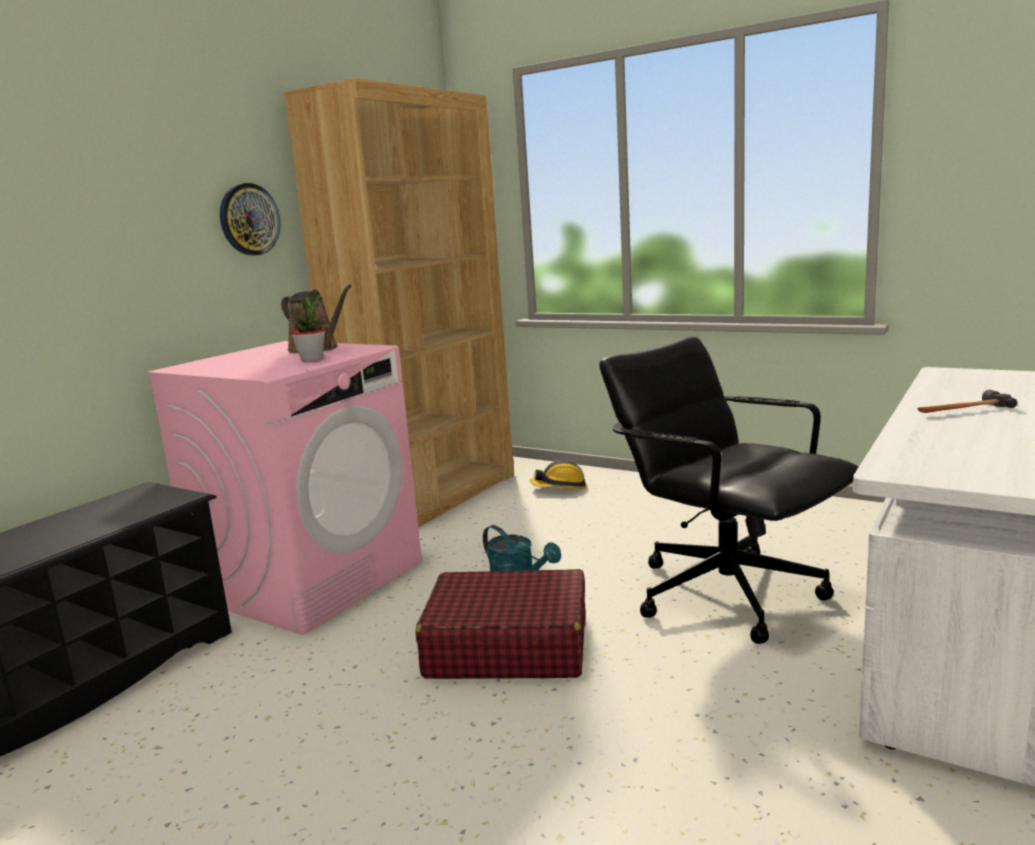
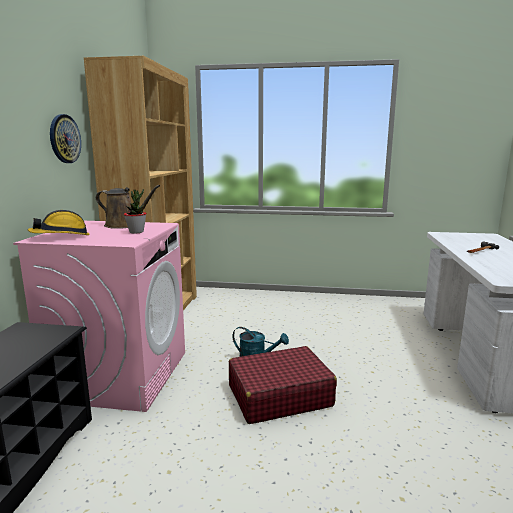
camera: 25 degrees left, 0 degrees up
hard hat [530,460,588,489] -> hard hat moved to [28,210,90,235]
black office chair [599,336,859,644] -> none

